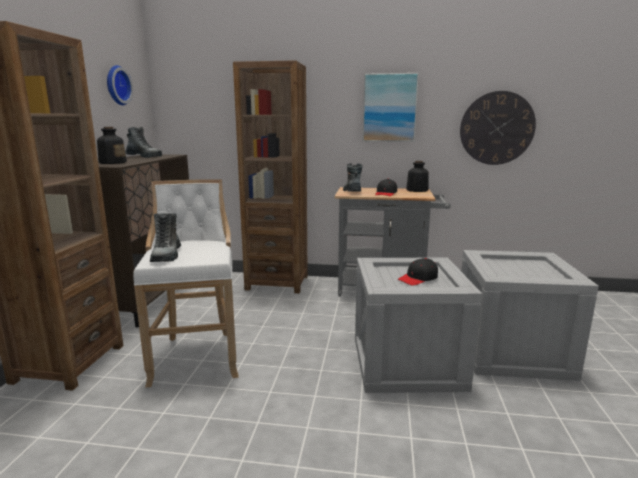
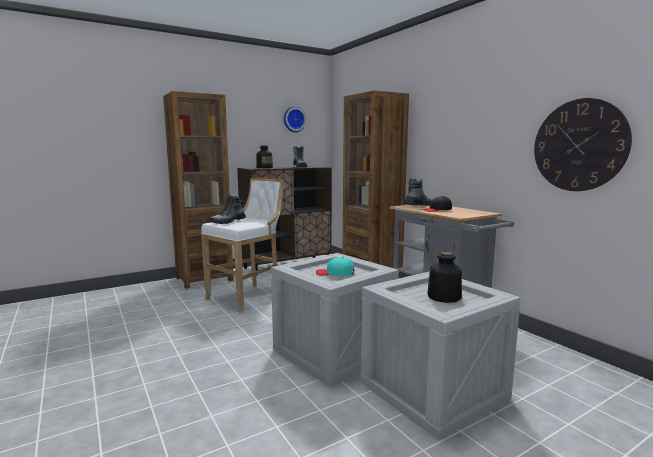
camera: 50 degrees right, 5 degrees down
picture [363,73,419,142] -> none
black cap [398,258,438,286] -> turquoise cap [316,257,354,276]
bottle [406,161,429,192] -> bottle moved to [427,252,462,303]

